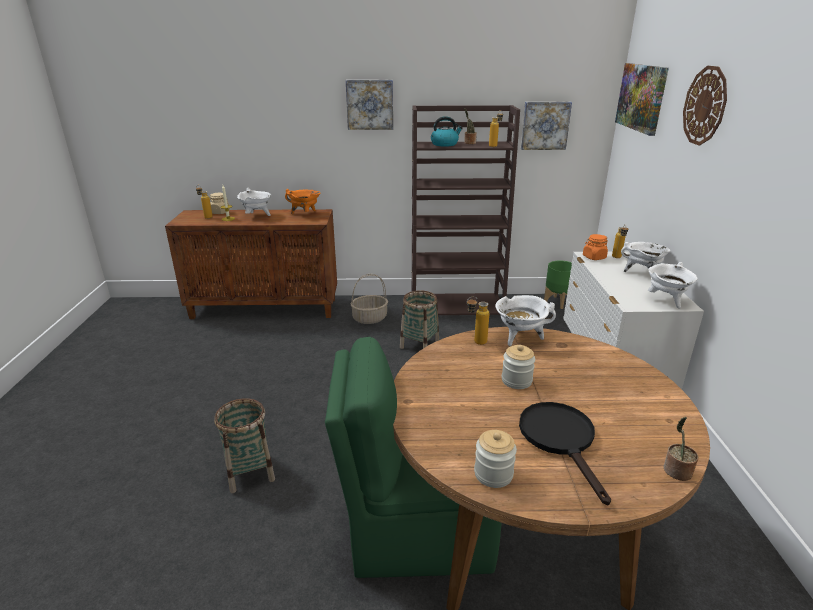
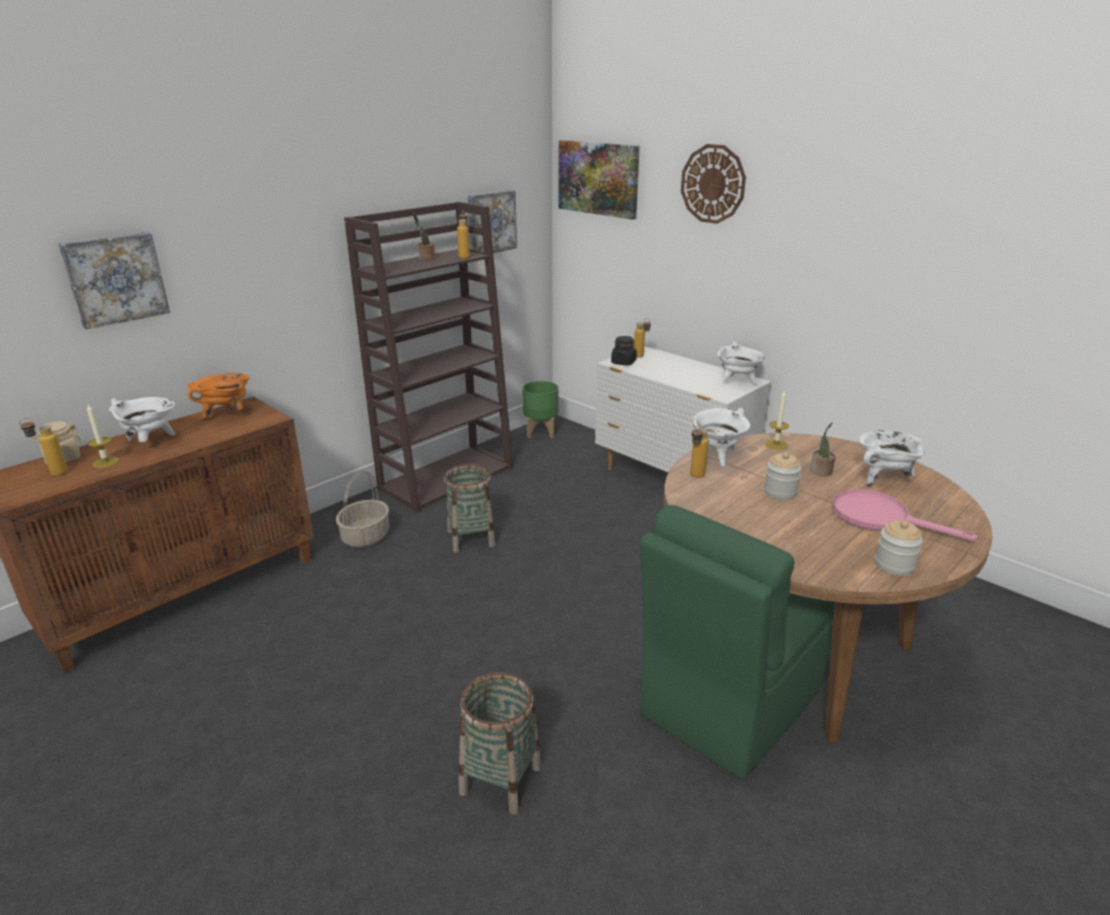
camera: 45 degrees left, 0 degrees up
picture [346,80,393,130] -> picture moved to [58,232,170,330]
kettle [431,116,463,147] -> none
black frying pan [519,402,611,506] -> pink frying pan [832,489,978,541]
orange jar [583,234,608,260] -> black jar [611,336,637,365]
white cooking pot [621,242,671,272] -> white cooking pot moved to [859,430,925,487]
potted plant [664,417,698,481] -> potted plant moved to [810,422,836,476]
none -> candle [765,389,789,450]

